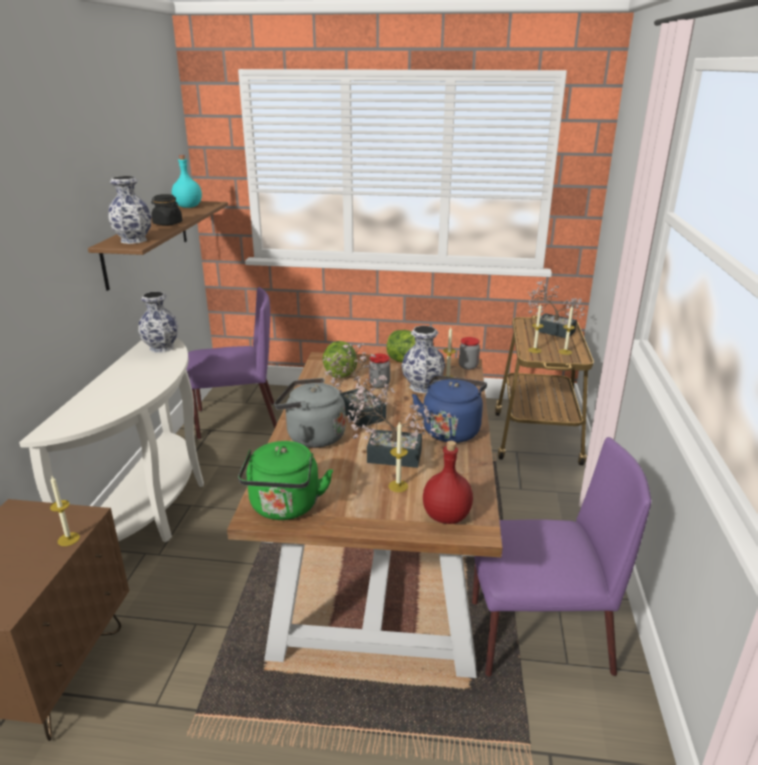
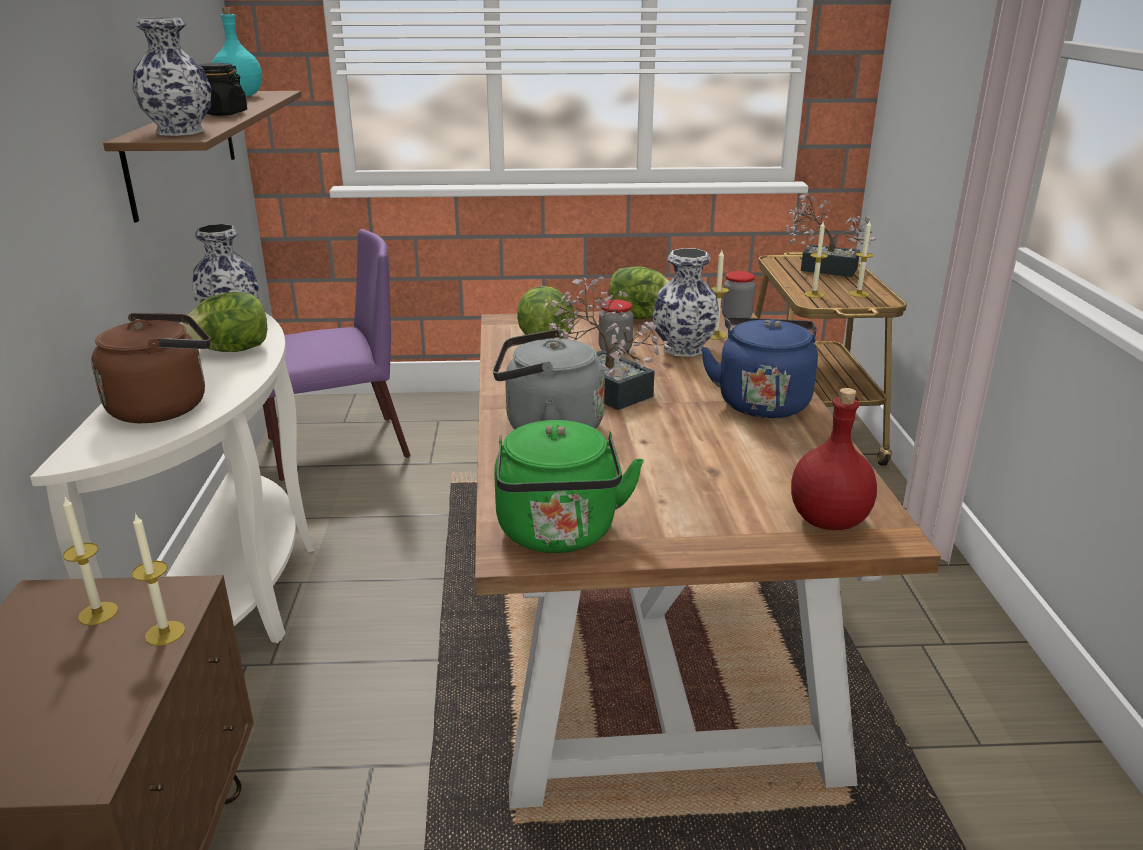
camera: 10 degrees left, 0 degrees up
potted plant [348,382,437,468] -> none
candle [388,421,408,492] -> candle moved to [63,497,118,625]
purple chair [472,437,651,677] -> none
none -> brown kettle [91,313,210,423]
none -> lettuce [182,292,267,352]

